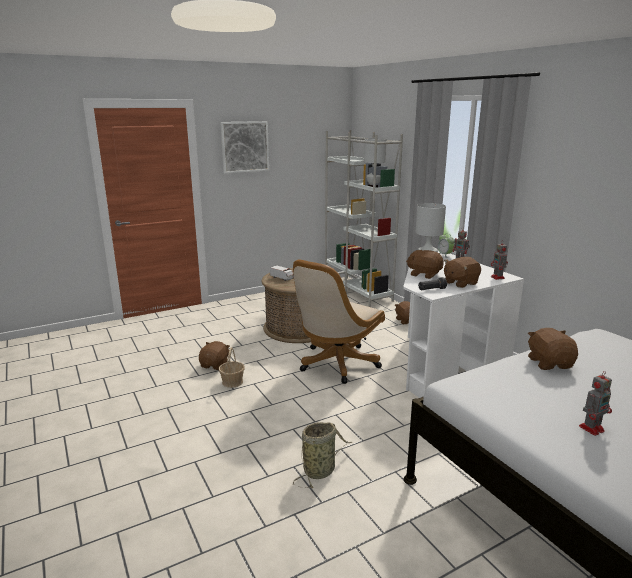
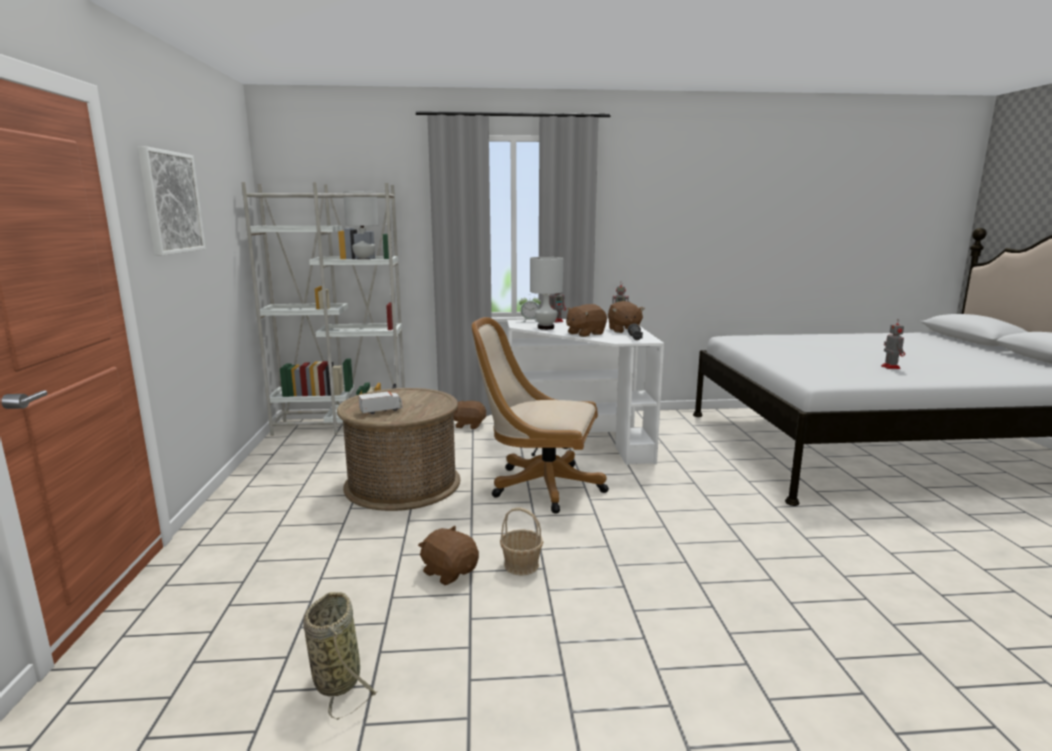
camera: 65 degrees left, 5 degrees down
office chair [293,259,385,384] -> office chair turned 135 degrees clockwise [472,317,609,514]
basket [293,422,352,488] -> basket moved to [303,592,378,720]
brown plush toy [528,328,578,370] -> none

